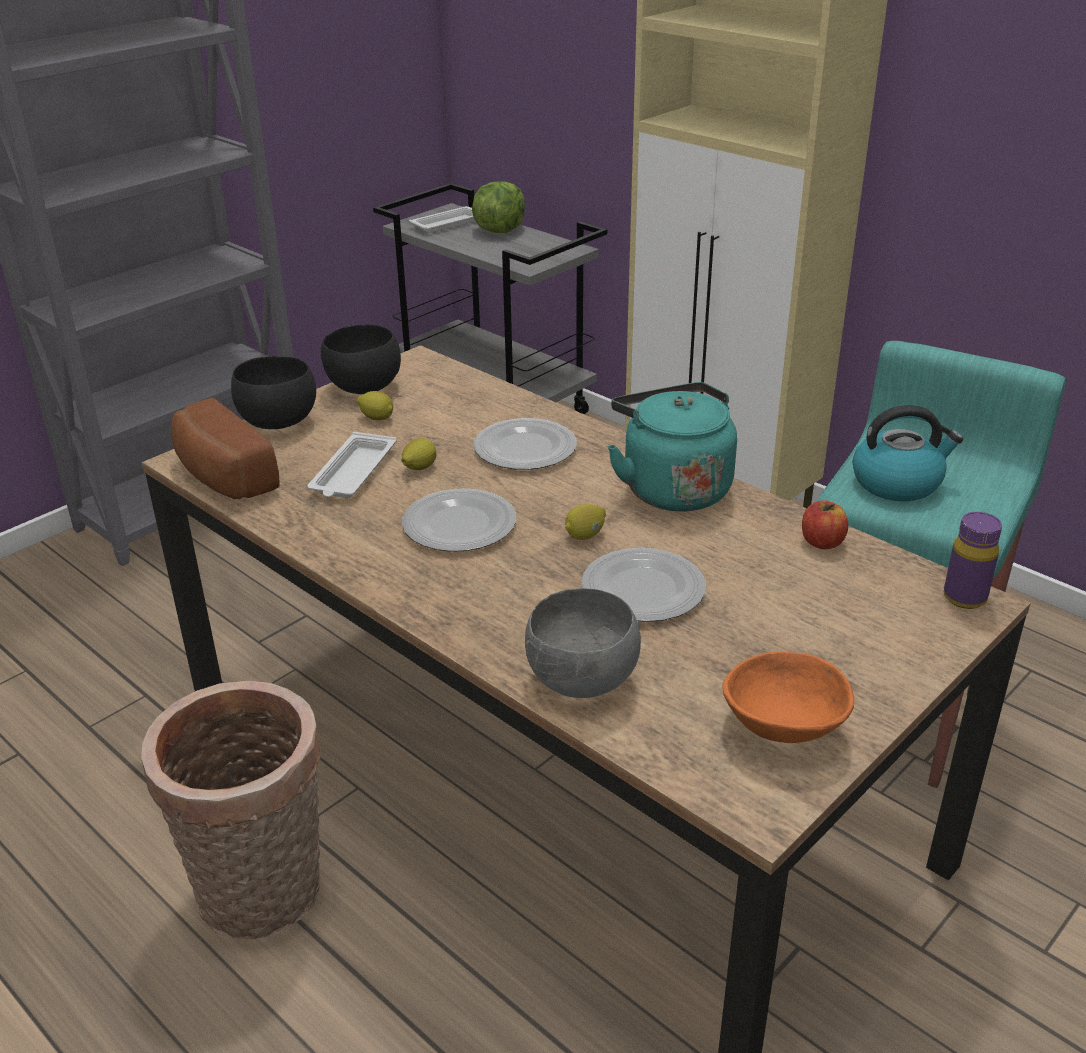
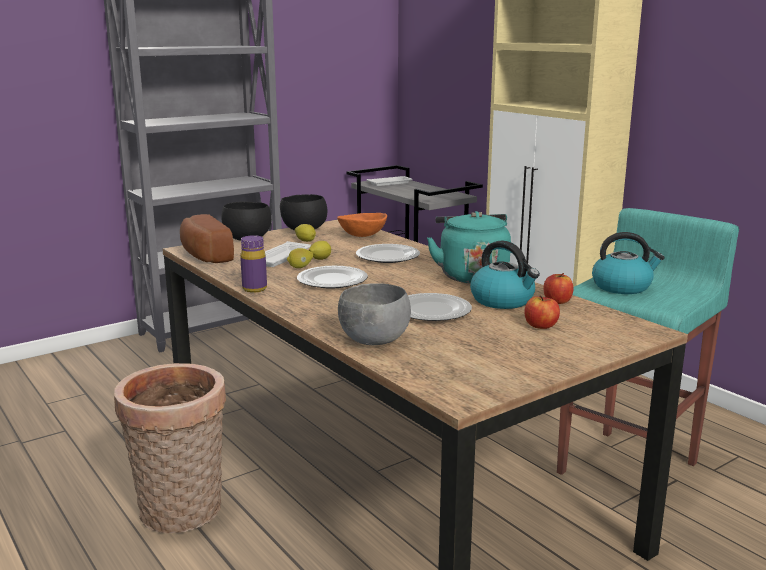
camera: 10 degrees right, 15 degrees down
lettuce [472,181,525,233] -> none
lemon [565,504,606,540] -> lemon moved to [287,248,313,268]
orange bowl [723,652,854,743] -> orange bowl moved to [337,213,387,237]
purple bottle [944,512,1002,609] -> purple bottle moved to [240,235,267,293]
none -> kettle [470,240,540,309]
none -> apple [525,295,560,329]

